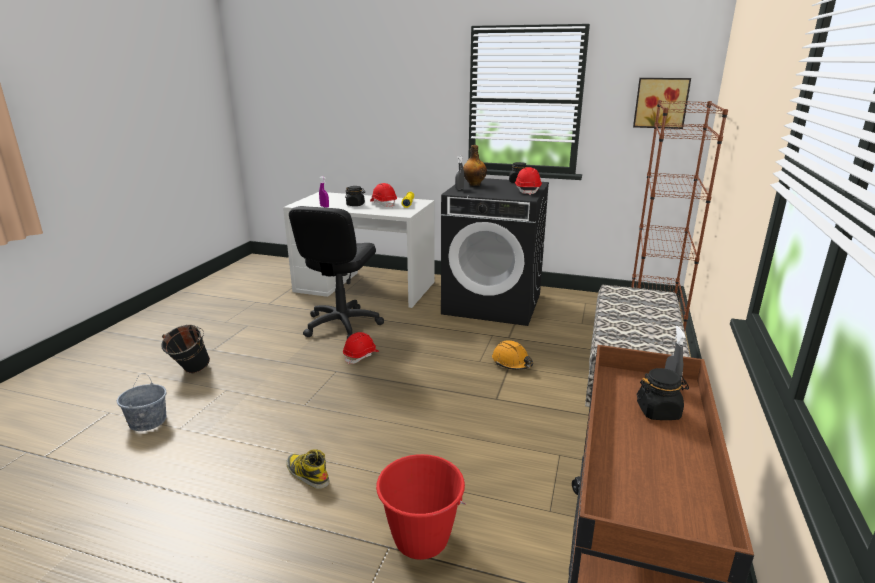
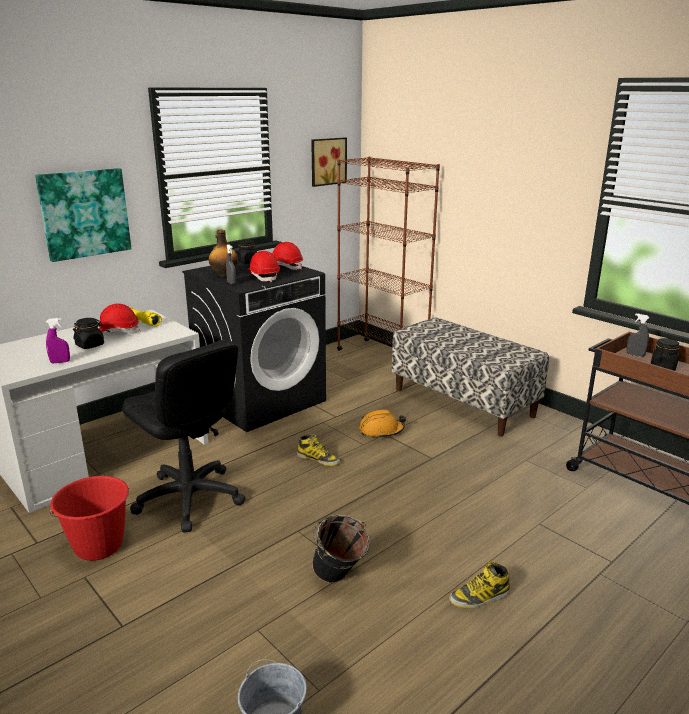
camera: 60 degrees left, 0 degrees up
black bucket [161,325,210,373] -> black bucket moved to [312,515,370,583]
red hard hat [343,332,379,365] -> red hard hat moved to [248,251,280,282]
red bucket [376,454,466,560] -> red bucket moved to [50,476,129,561]
none -> picture [35,168,131,262]
none -> boot [297,434,340,466]

